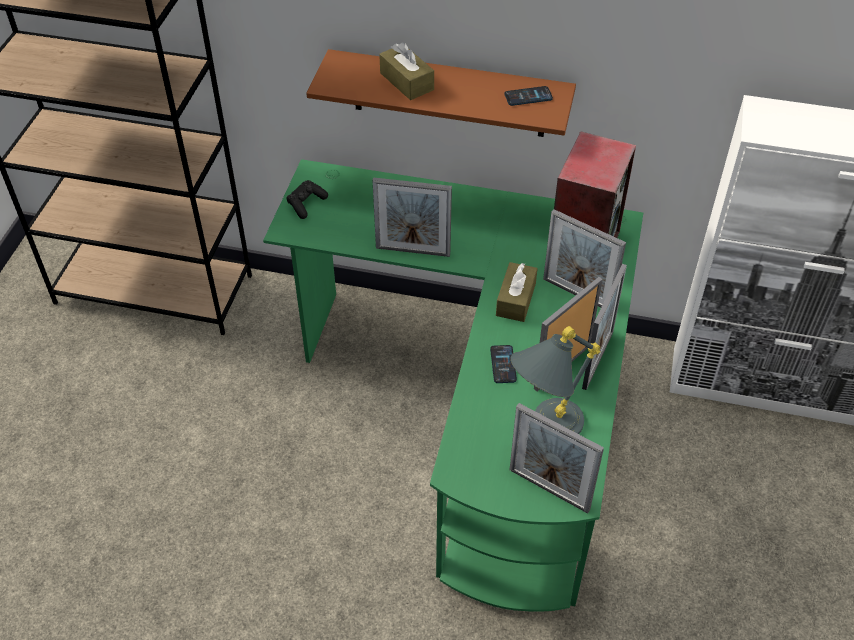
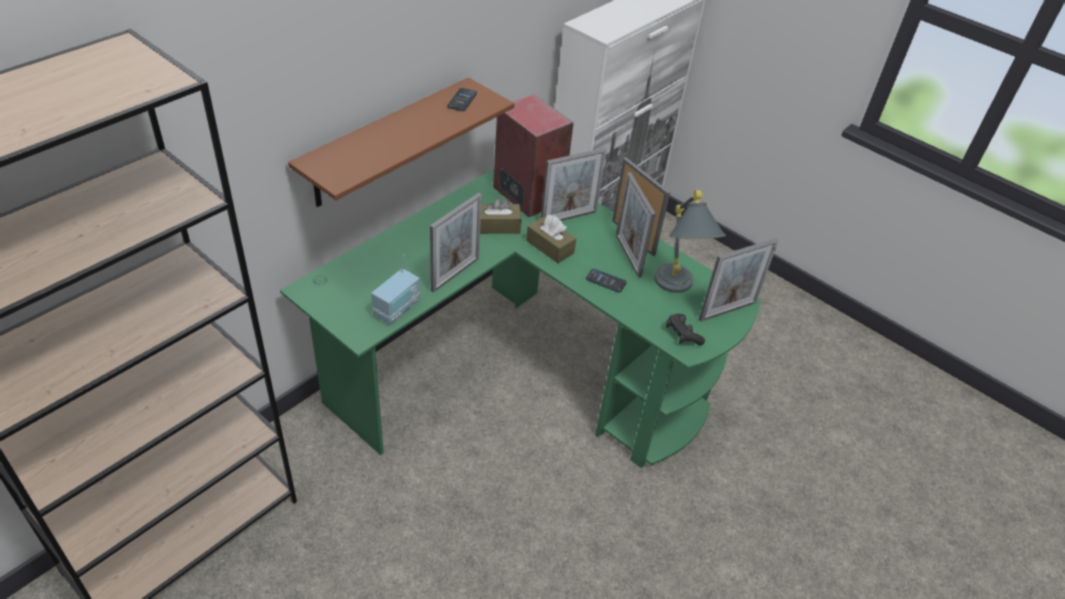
camera: 65 degrees left, 5 degrees down
black game controller [286,180,328,219] -> black game controller moved to [666,314,705,345]
brown tissue box [379,42,434,100] -> brown tissue box moved to [480,197,522,234]
none -> radio [371,254,420,324]

